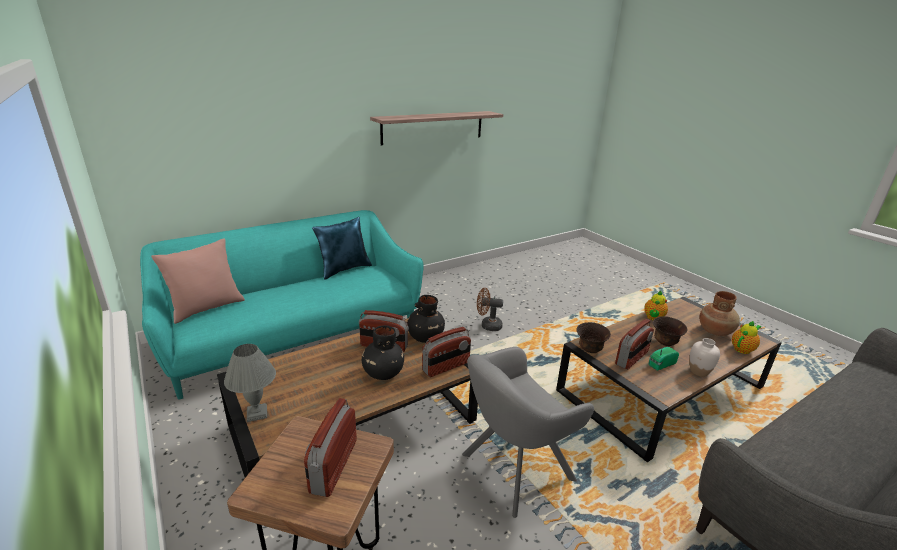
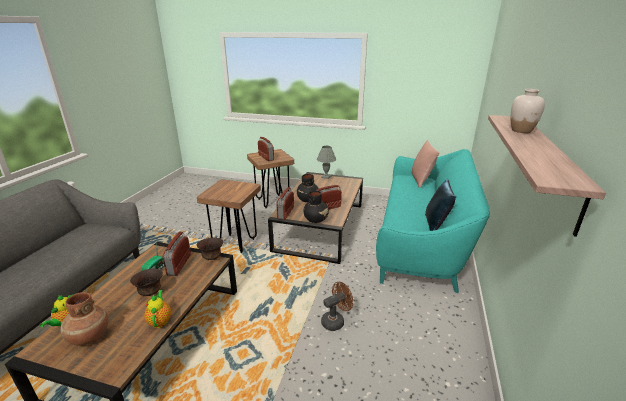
camera: 140 degrees right, 0 degrees up
grey armchair [462,347,594,518] -> brown stool [197,179,261,253]
white vase [689,338,720,377] -> white vase moved to [510,89,545,133]

